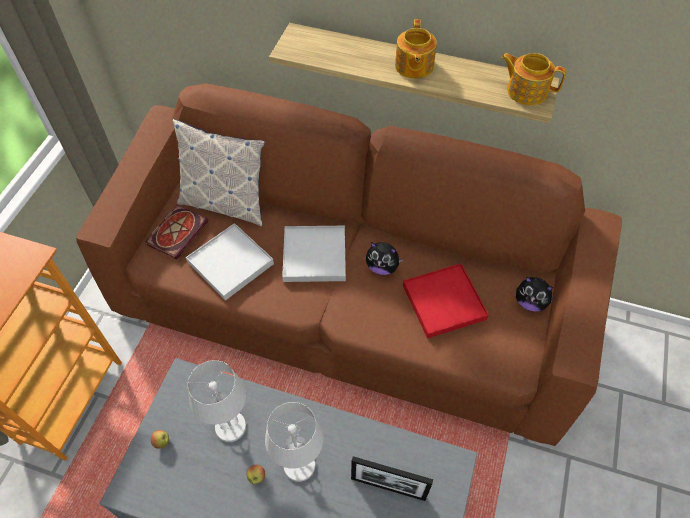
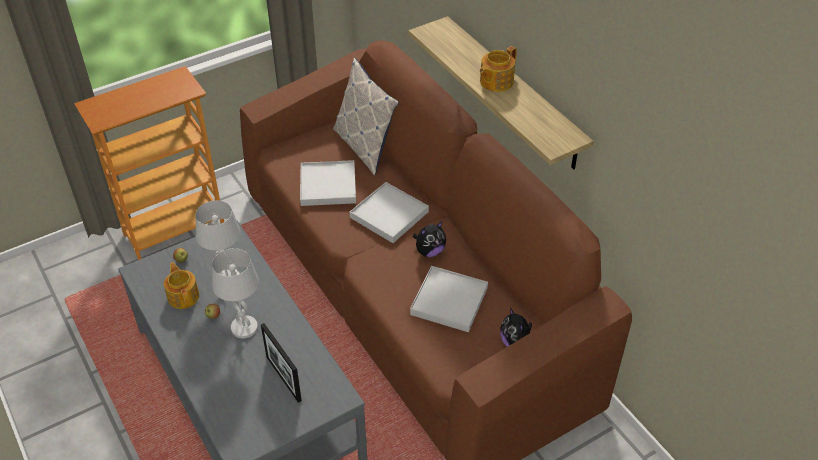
camera: 40 degrees right, 10 degrees down
book [145,205,209,259] -> none
plush toy [366,242,404,275] -> plush toy turned 90 degrees counterclockwise [413,222,446,257]
red tray [403,264,489,339] -> white tray [410,266,488,332]
teapot [501,53,567,105] -> teapot moved to [164,262,199,309]

